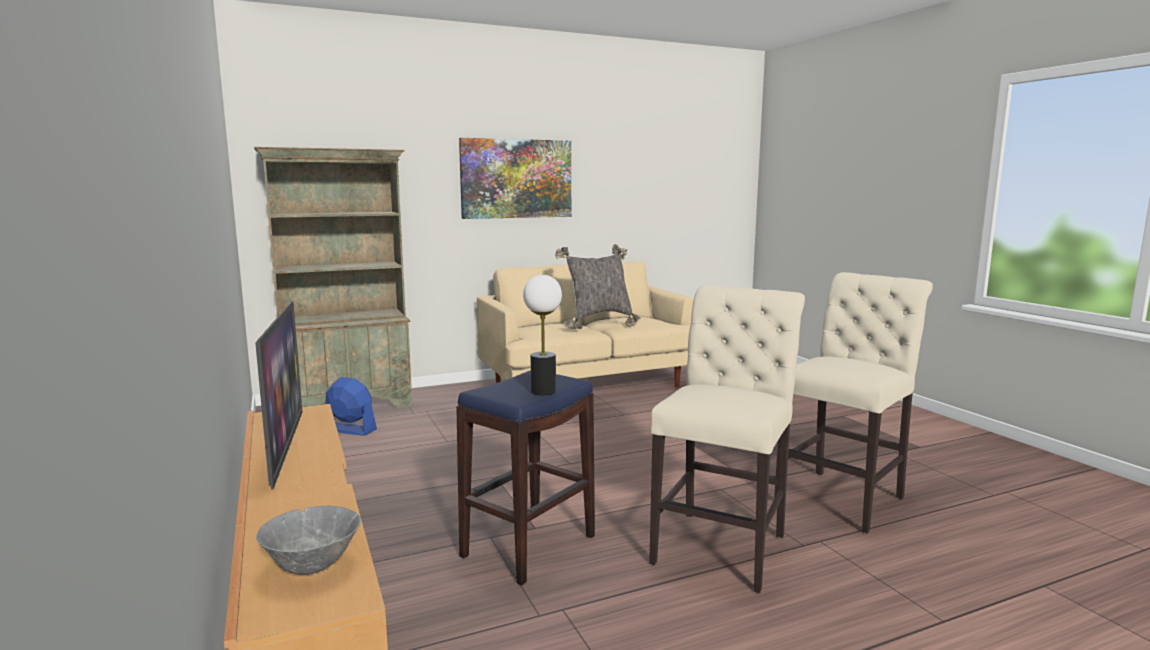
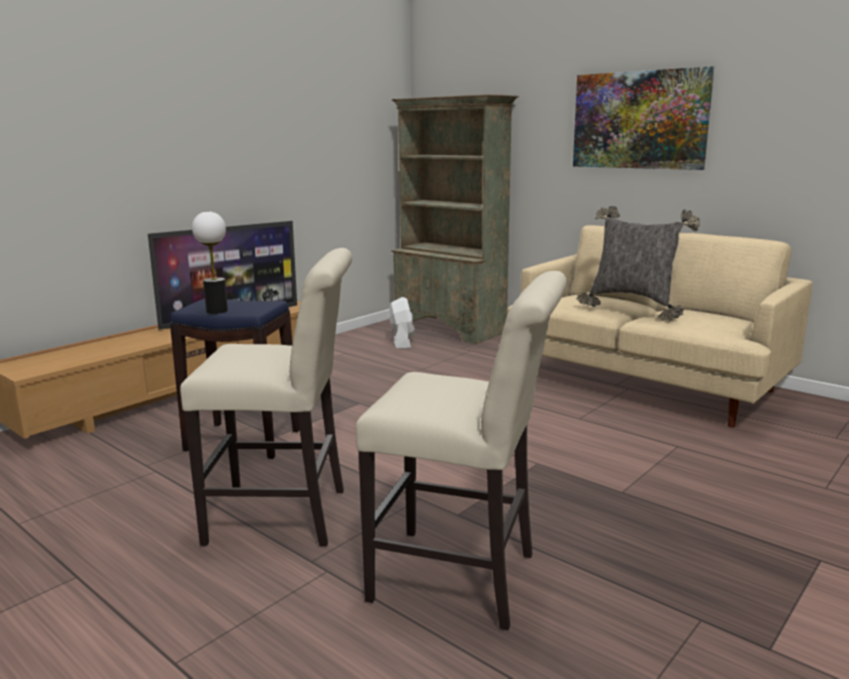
camera: 65 degrees right, 5 degrees up
grey bowl [256,506,361,575] -> none
blue fan [325,377,377,436] -> white fan [388,297,415,349]

